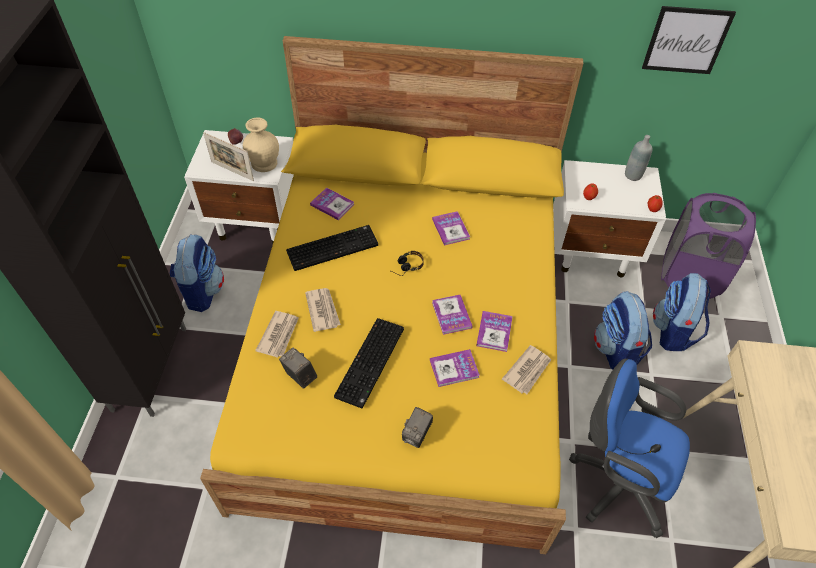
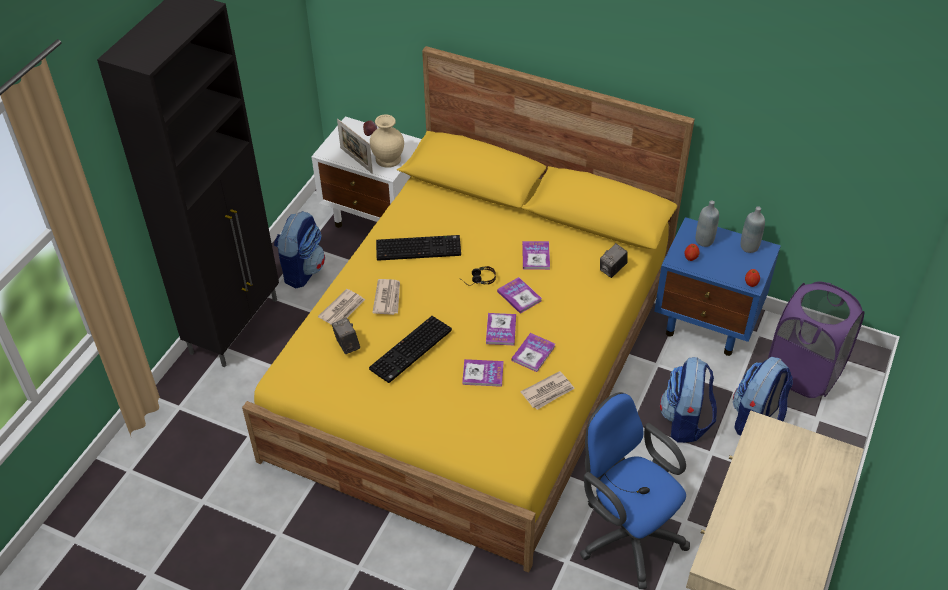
camera: 20 degrees right, 5 degrees down
book [310,188,355,220] -> book moved to [497,277,542,314]
camera [402,407,433,448] -> camera moved to [600,243,627,278]
white nightstand [553,160,666,278] -> blue nightstand [654,217,781,356]
picture [642,6,736,74] -> none
none -> grey bottle [696,200,719,247]

